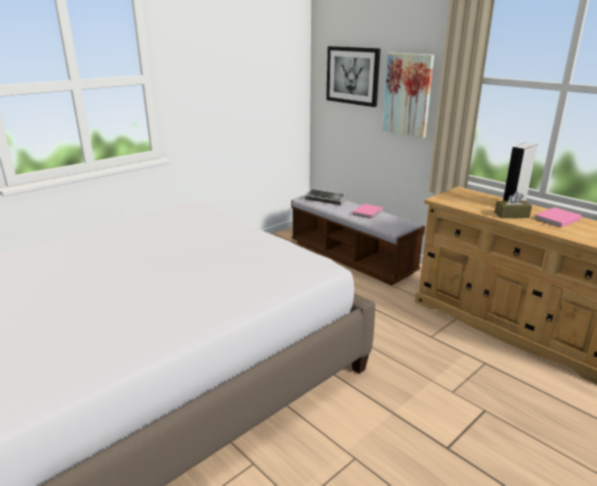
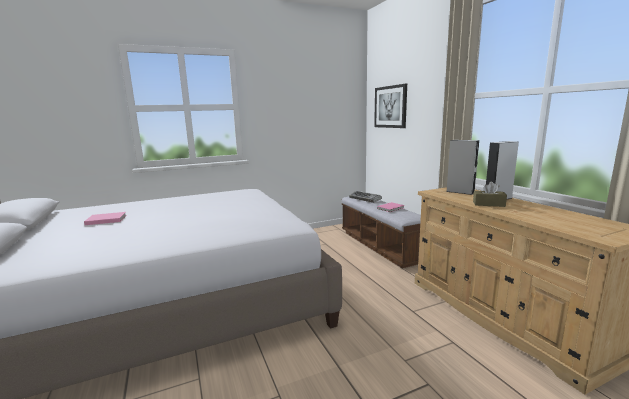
camera: 20 degrees right, 10 degrees down
picture [382,53,434,138] -> none
pink book [534,207,582,228] -> pink book moved to [84,212,127,225]
none -> grey speaker [446,140,479,195]

